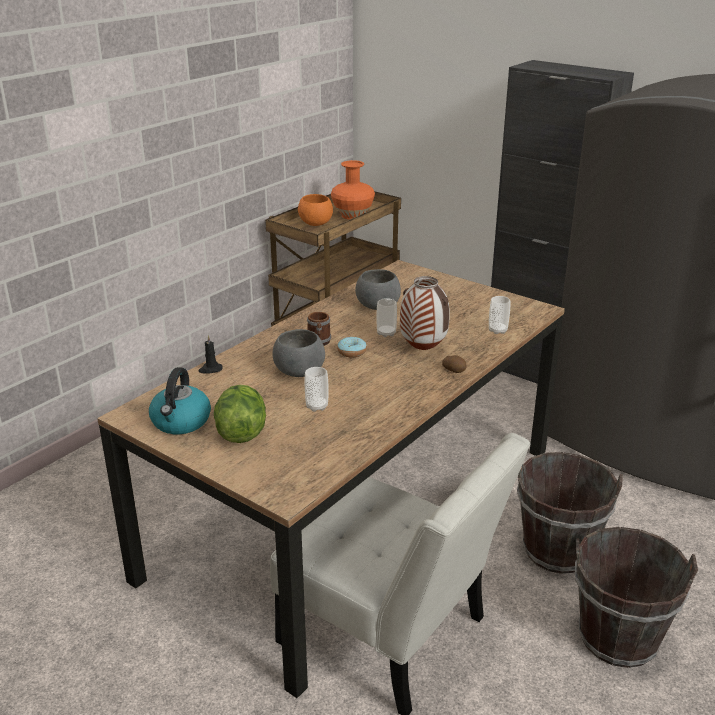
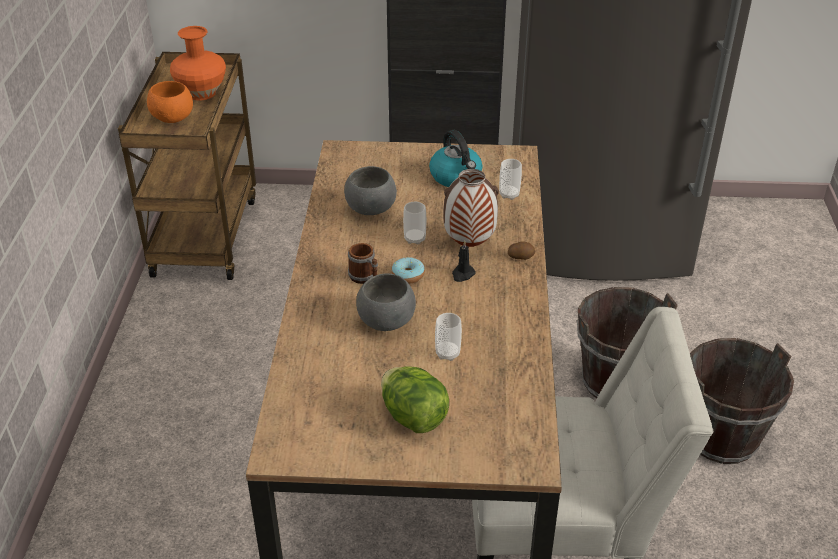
camera: 35 degrees left, 10 degrees up
kettle [149,367,211,434] -> kettle moved to [429,130,483,187]
black candle [199,335,223,374] -> black candle moved to [452,240,476,282]

